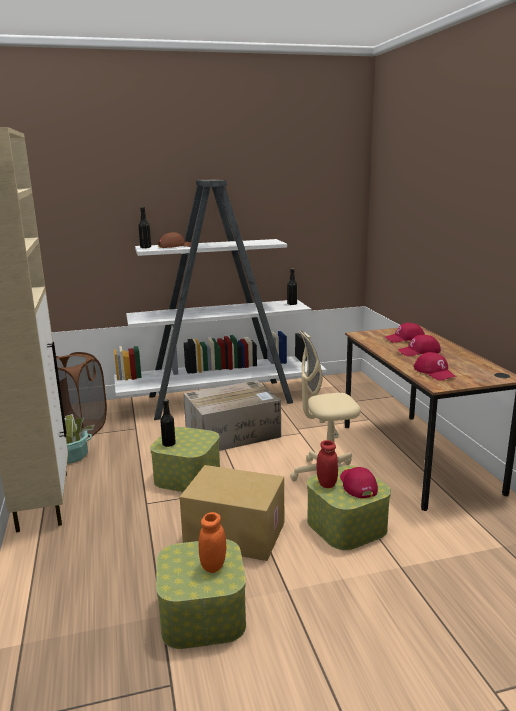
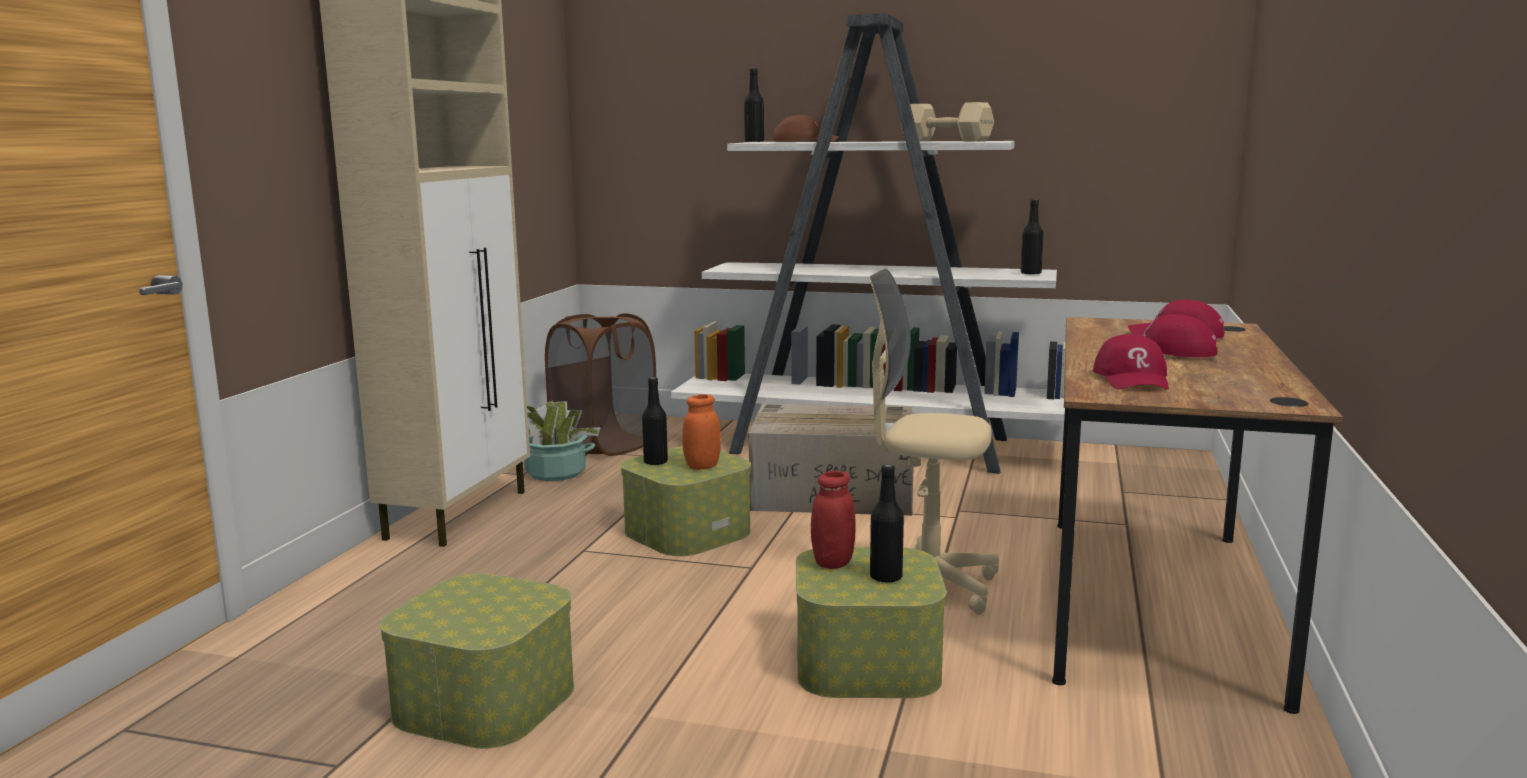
camera: 30 degrees right, 5 degrees down
cardboard box [180,465,284,561] -> none
orange jar [199,512,226,573] -> orange jar moved to [682,394,721,470]
red cap [340,467,378,498] -> black bottle [870,464,904,583]
none -> beige dumbbell [901,102,994,142]

